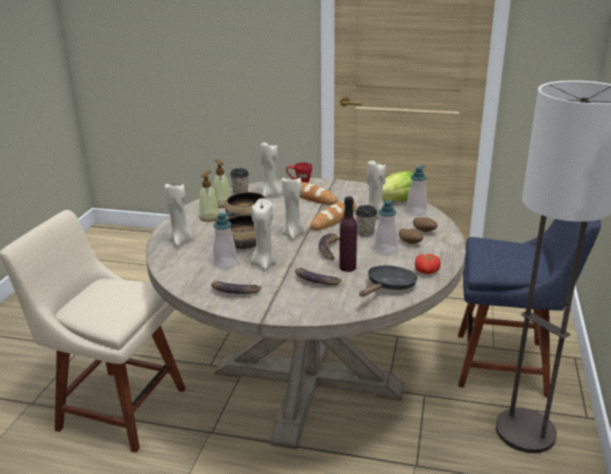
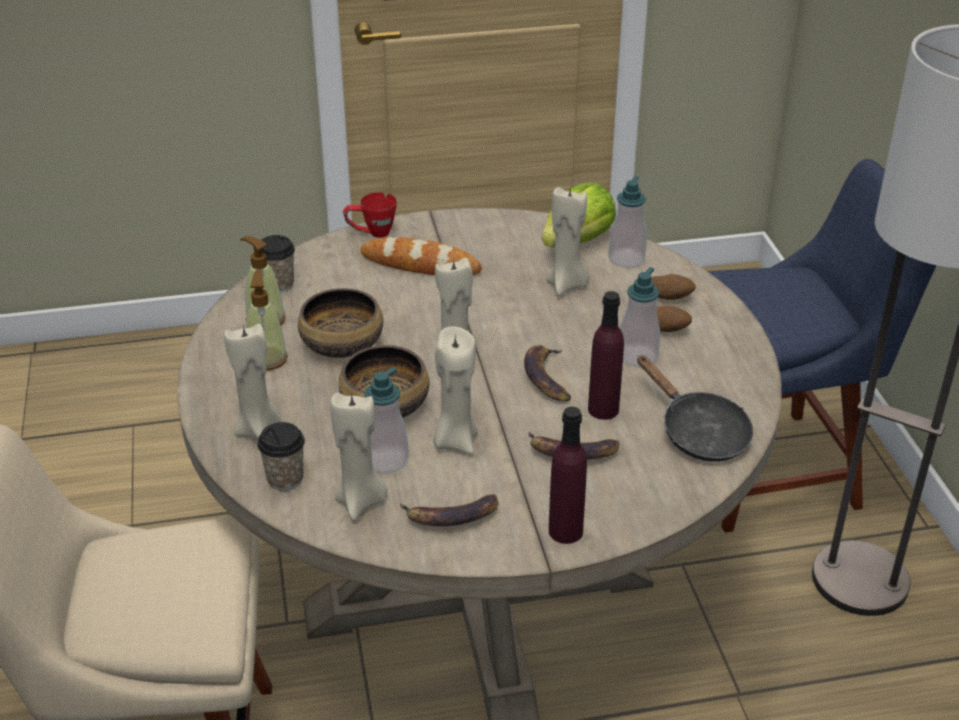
camera: 25 degrees left, 10 degrees up
beige candle [261,142,282,197] -> beige candle moved to [330,392,388,521]
bread [310,201,356,230] -> none
cup [355,205,377,237] -> cup moved to [257,422,305,491]
black frying pan [359,265,418,297] -> black frying pan turned 135 degrees clockwise [637,355,753,462]
tomato [415,254,441,274] -> none
none -> purple bottle [549,407,587,544]

